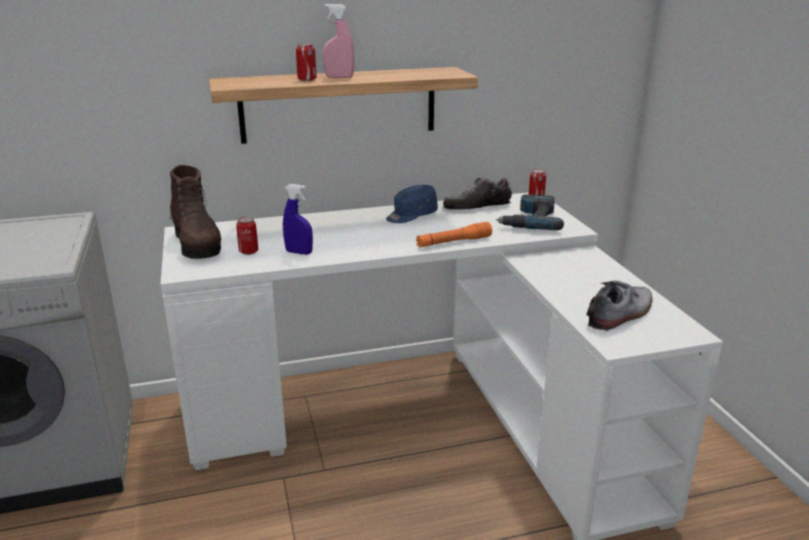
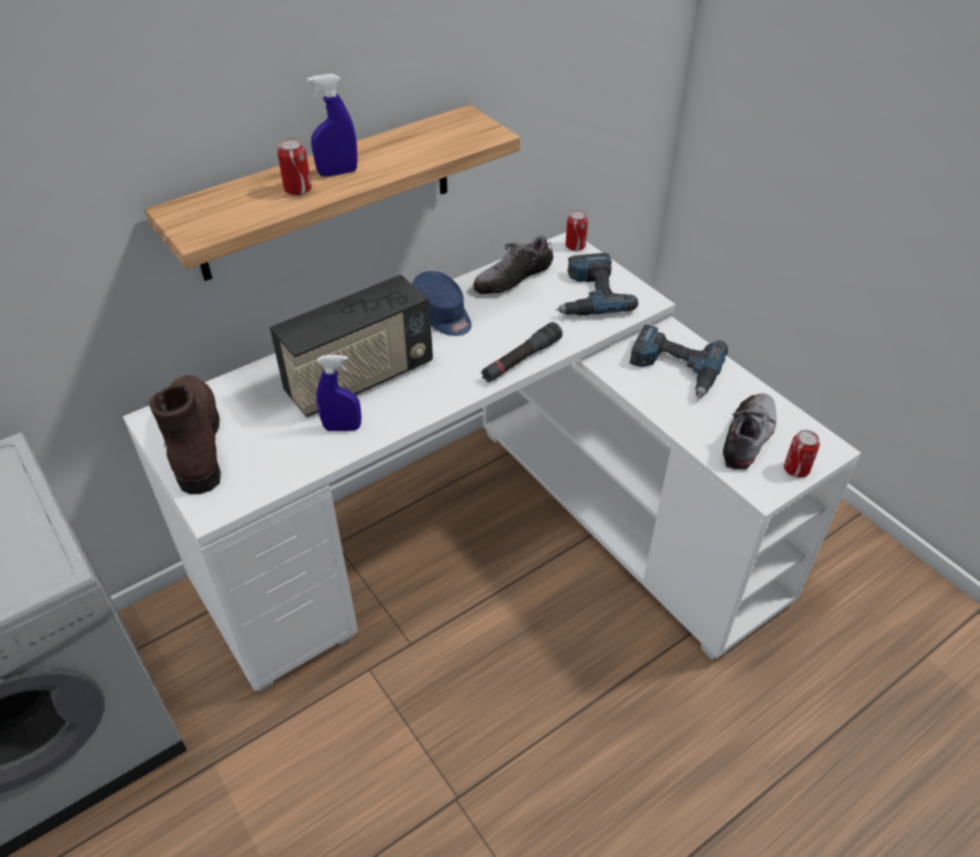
camera: 20 degrees left, 20 degrees up
brown boot [170,165,221,259] -> brown boot turned 150 degrees counterclockwise [148,375,221,494]
can [236,216,258,255] -> can moved to [784,430,820,478]
pink spray bottle [323,4,354,78] -> blue spray bottle [307,74,357,177]
blue cap [386,185,438,223] -> blue cap turned 75 degrees counterclockwise [412,271,472,336]
orange flashlight [416,222,492,247] -> black flashlight [481,322,563,382]
none -> radio [270,275,433,417]
none -> power drill [630,324,728,397]

